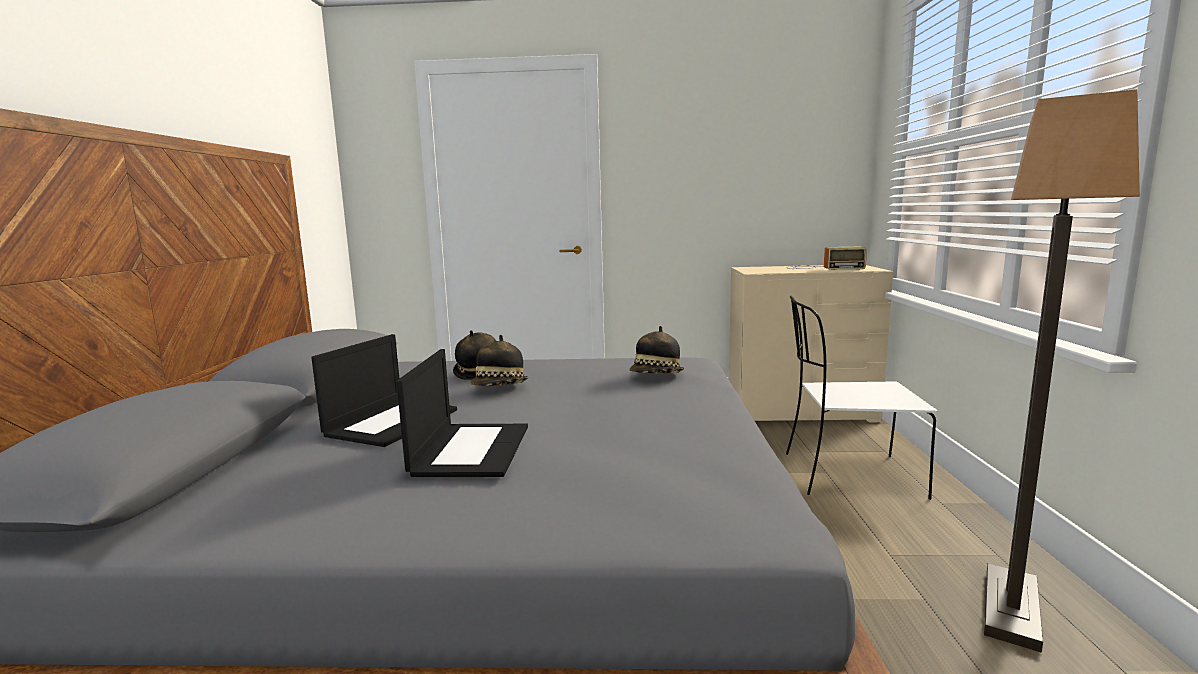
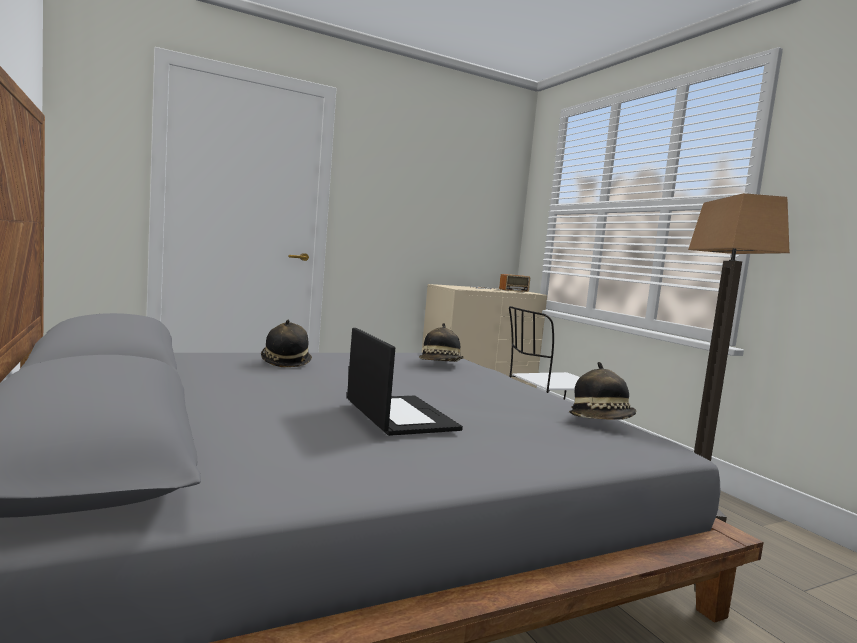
camera: 30 degrees left, 5 degrees down
laptop [311,334,457,447] -> none
hat [471,335,528,386] -> hat moved to [569,362,636,420]

